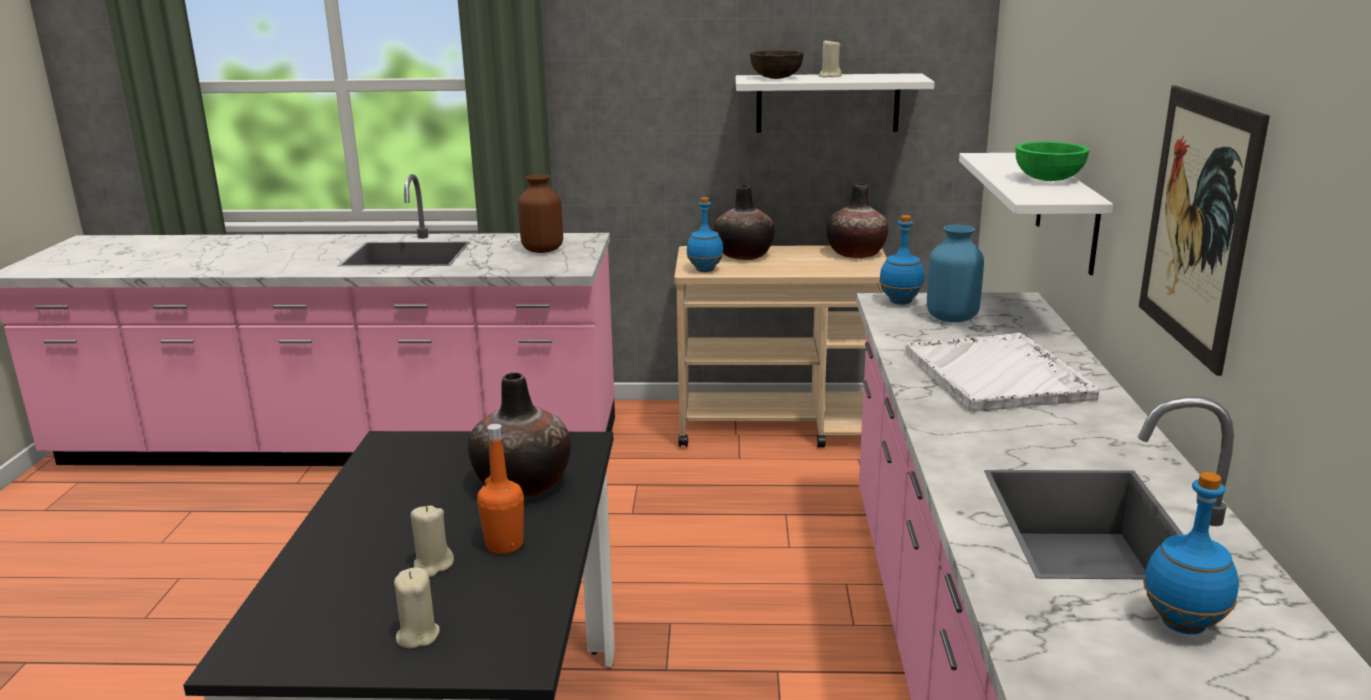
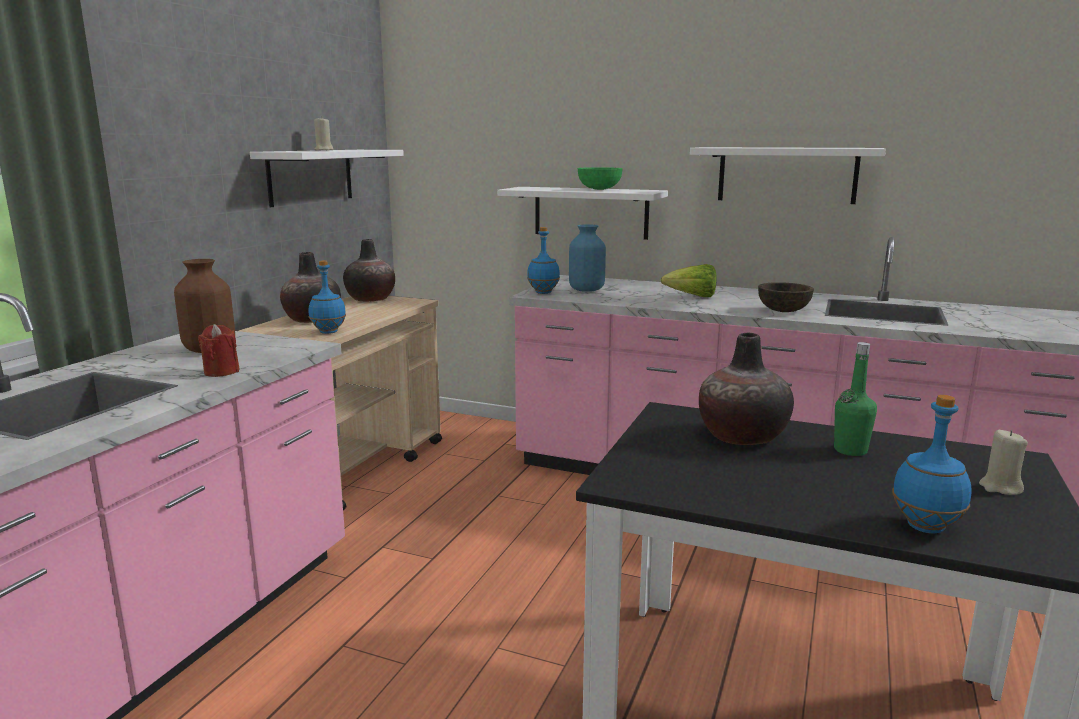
camera: 70 degrees left, 5 degrees down
beige candle [410,506,454,577] -> none
orange bottle [477,424,524,554] -> green bottle [834,342,877,456]
brown bowl [750,50,804,79] -> brown bowl moved to [758,282,814,312]
white tray [905,333,1100,412] -> lettuce [661,264,717,297]
picture [1139,86,1270,376] -> white shelf [690,147,886,204]
blue bottle [1143,472,1239,634] -> blue bottle moved to [892,395,972,534]
none -> red candle [198,324,240,377]

